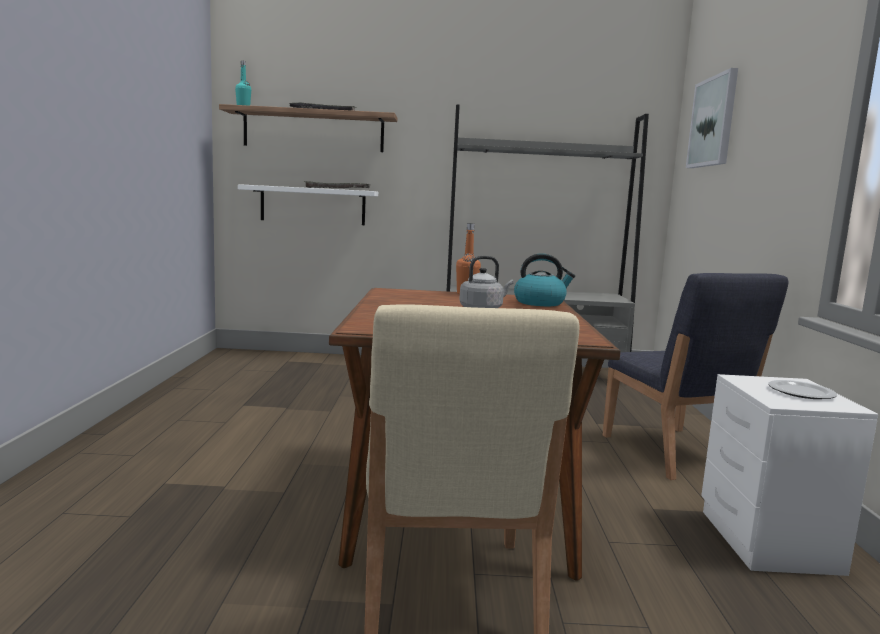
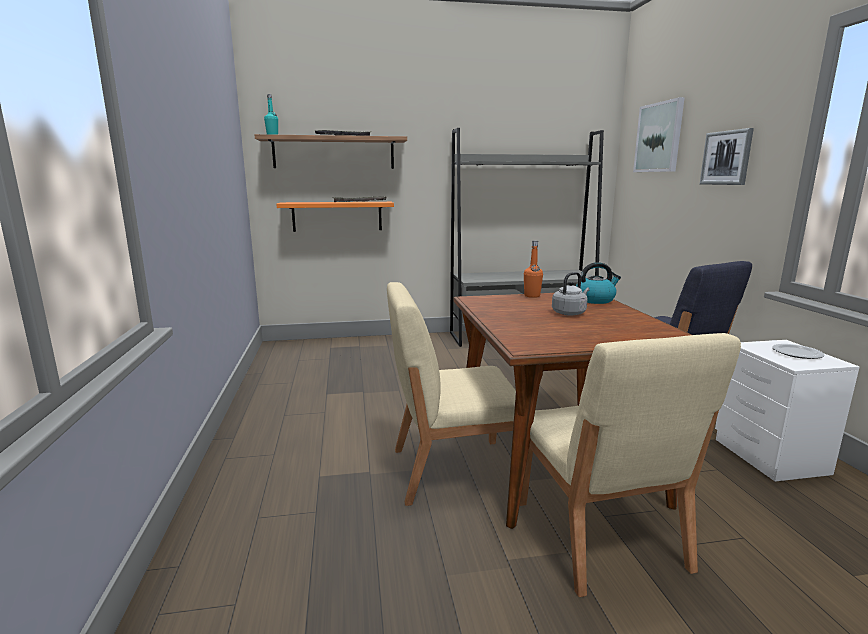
camera: 10 degrees left, 5 degrees up
white shelf [238,184,378,225] -> orange shelf [276,202,394,232]
none -> beige chair [387,282,516,506]
none -> picture [700,128,754,185]

